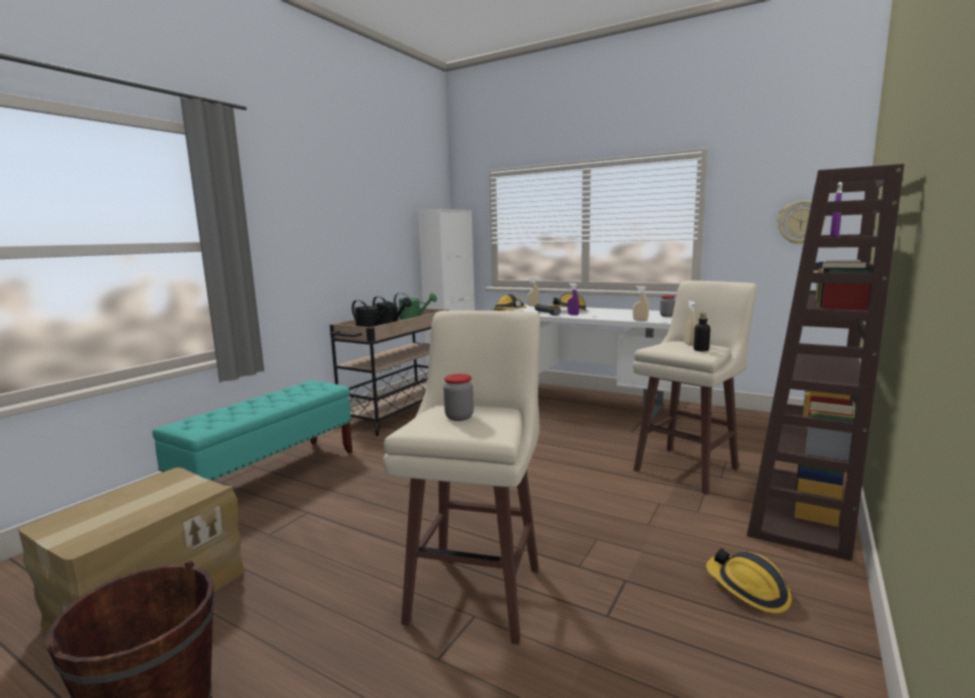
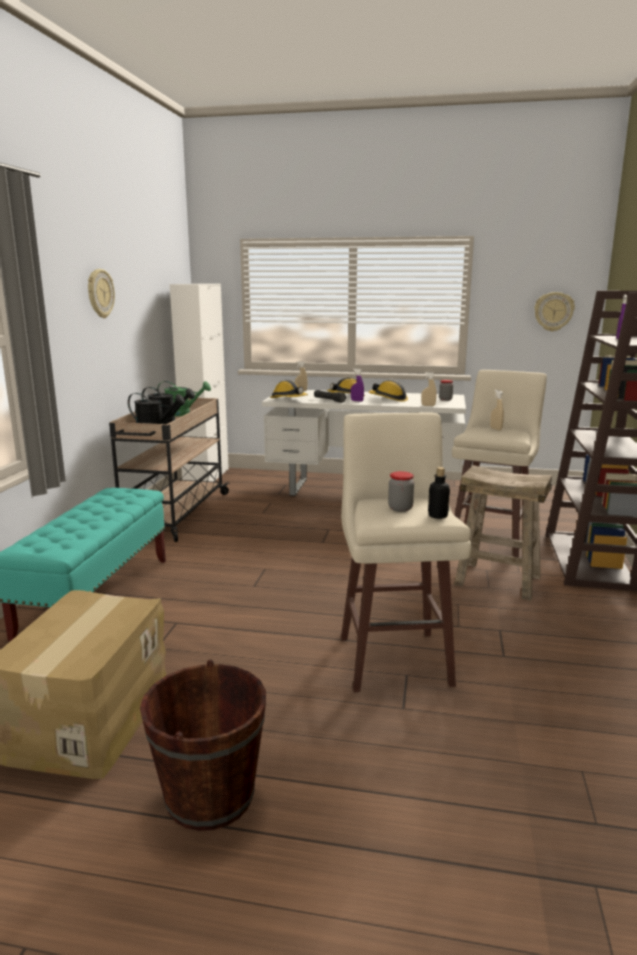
camera: 20 degrees left, 5 degrees up
bottle [694,313,710,351] -> bottle moved to [428,467,450,519]
hard hat [706,548,792,613] -> hard hat moved to [369,380,408,402]
none -> wall clock [88,269,115,318]
none -> beige stool [454,465,552,601]

